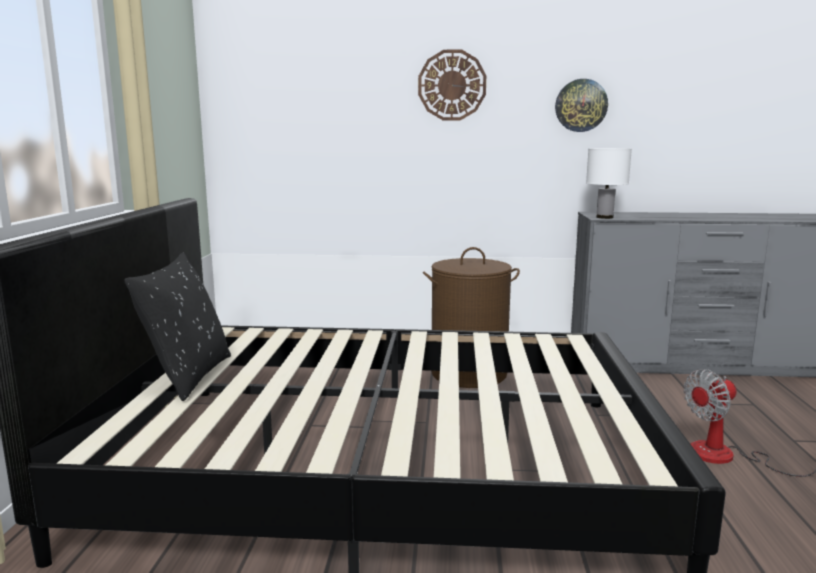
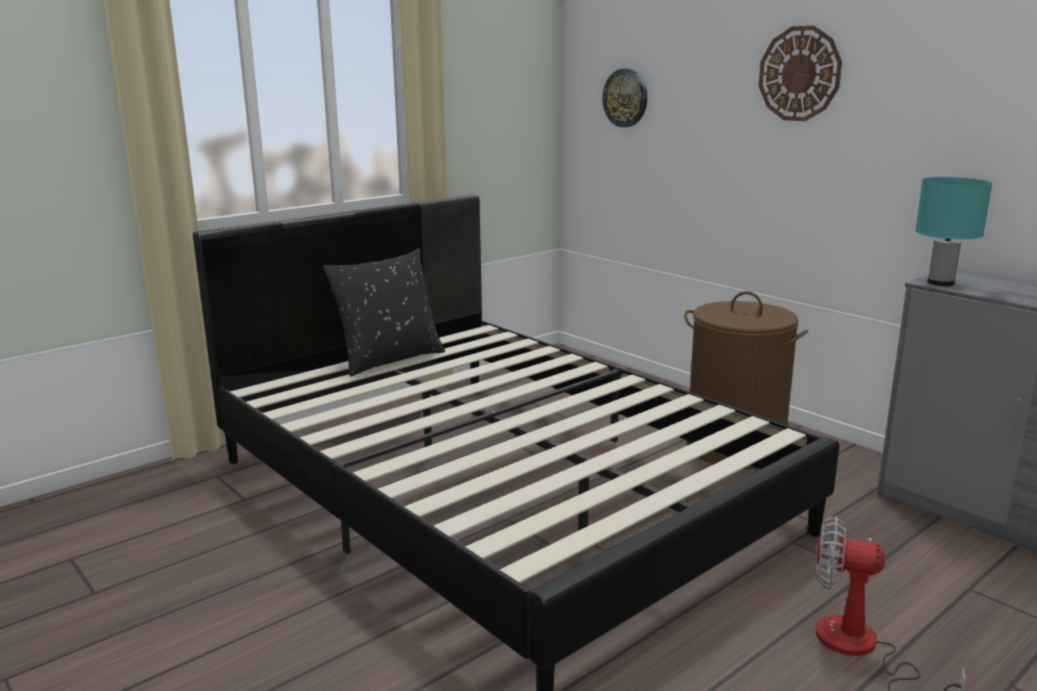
camera: 45 degrees right, 5 degrees up
wall clock [555,79,608,132] -> wall clock moved to [602,69,647,127]
white table lamp [586,148,632,219] -> turquoise table lamp [915,177,993,286]

